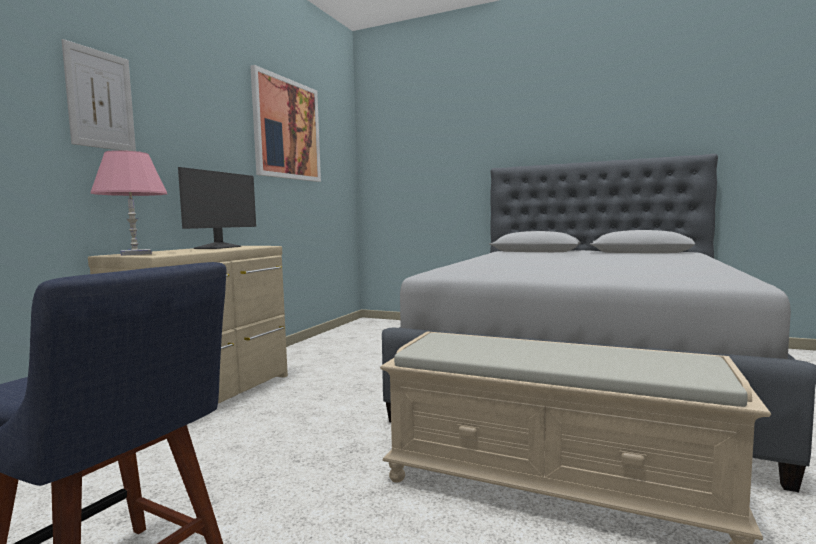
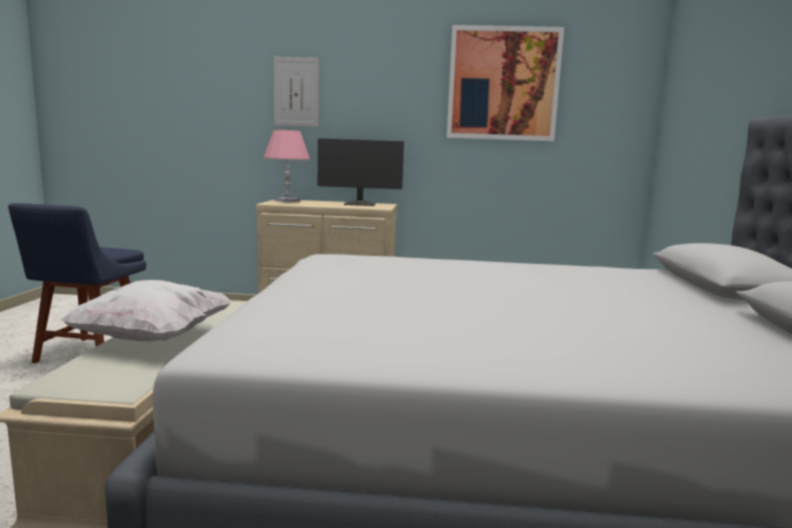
camera: 70 degrees right, 5 degrees up
none -> white pillow [60,280,233,342]

